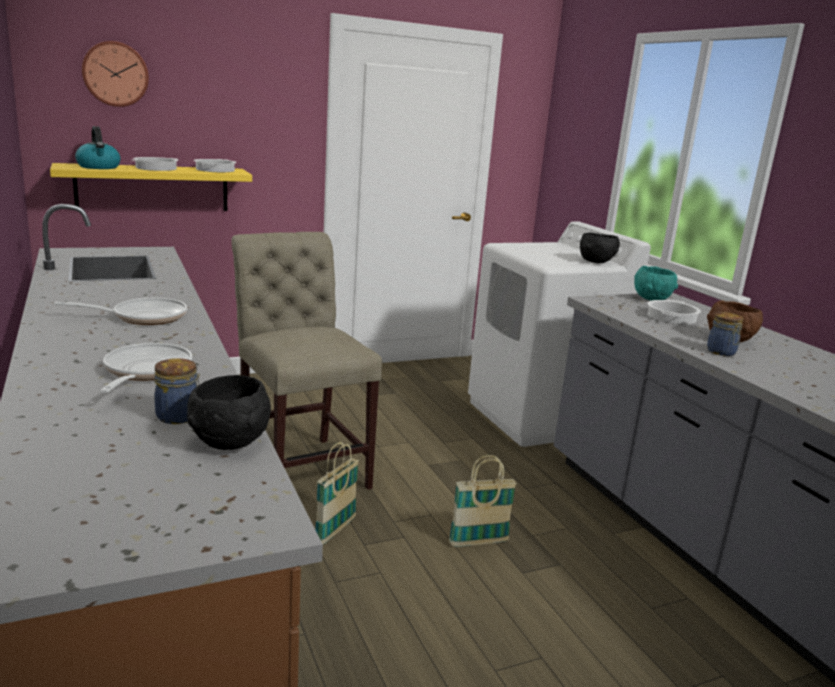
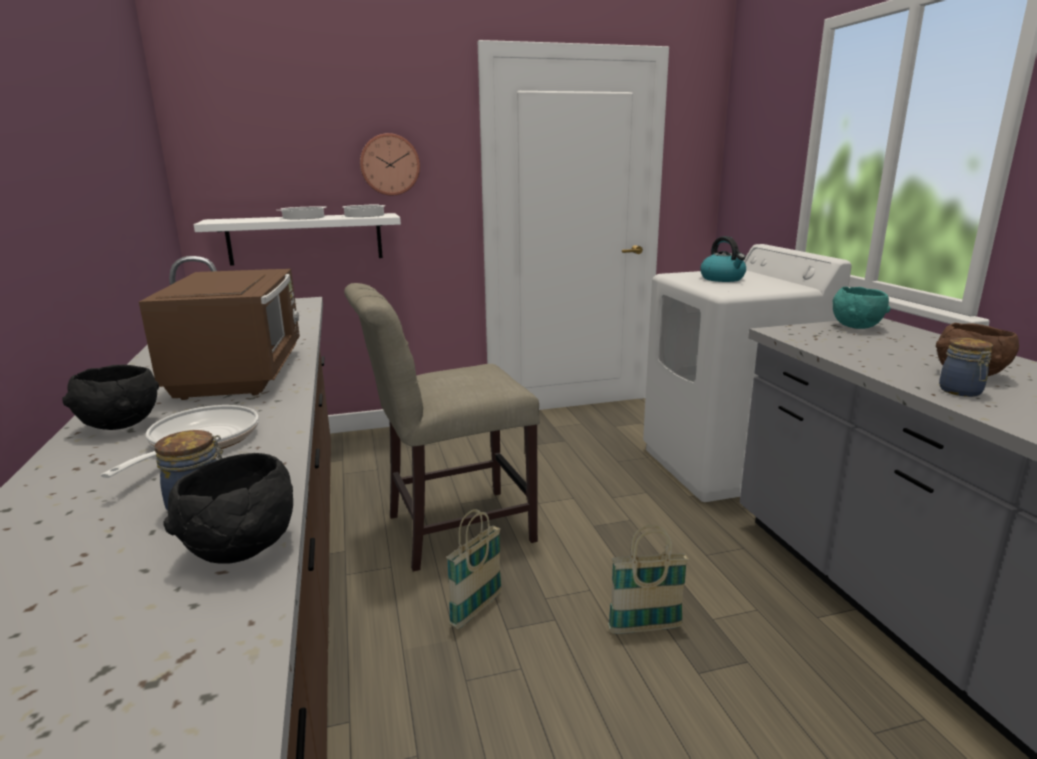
camera: 10 degrees right, 0 degrees up
yellow shelf [50,163,252,211] -> white shelf [194,213,401,266]
frying pan [55,298,187,325] -> brown microwave [139,269,300,400]
kettle [75,126,120,169] -> kettle moved to [700,236,746,282]
wall clock [82,41,149,107] -> wall clock moved to [360,133,420,196]
beige chair [231,232,382,490] -> beige chair turned 90 degrees counterclockwise [344,283,540,572]
black bowl [580,232,620,263] -> black bowl moved to [62,365,159,430]
cooking pot [647,299,701,324] -> none

